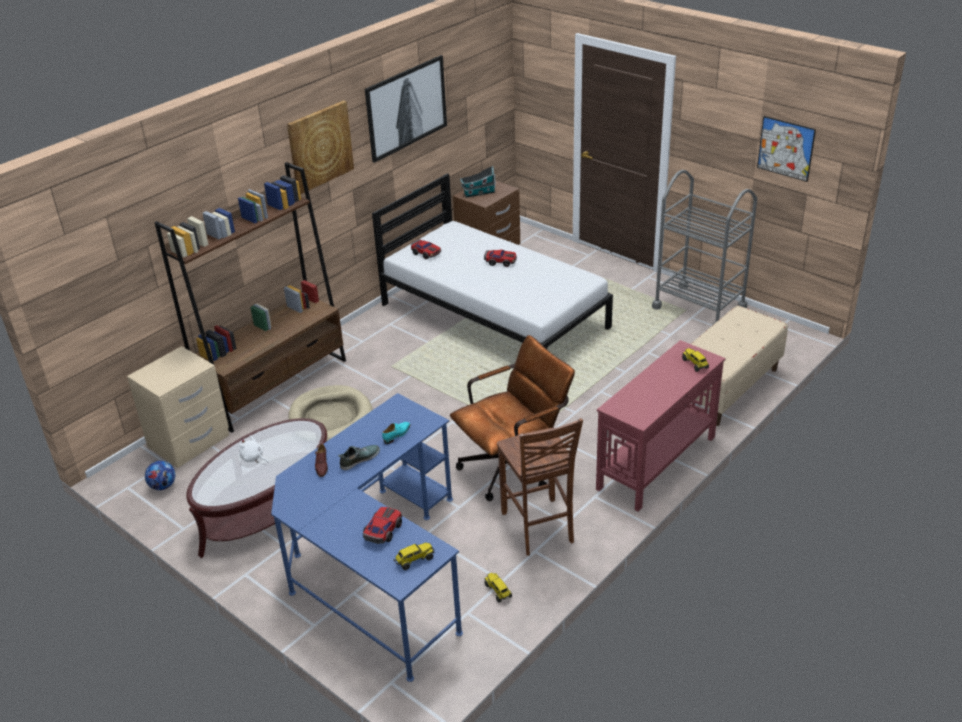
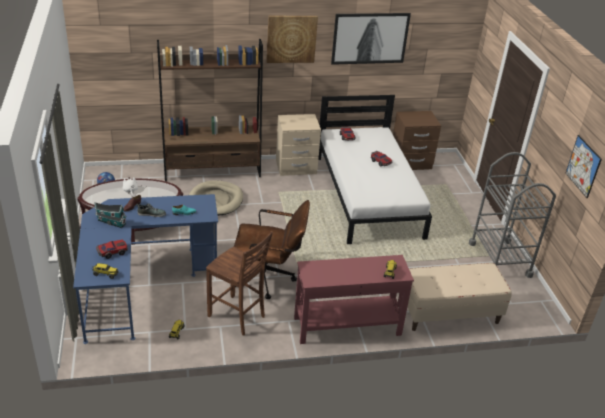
camera: 35 degrees right, 0 degrees up
beige nightstand [127,346,229,468] -> beige nightstand moved to [276,114,321,176]
toy house [460,166,496,197] -> toy house moved to [95,202,126,228]
brown chair [497,418,583,556] -> brown chair turned 75 degrees counterclockwise [206,231,273,336]

